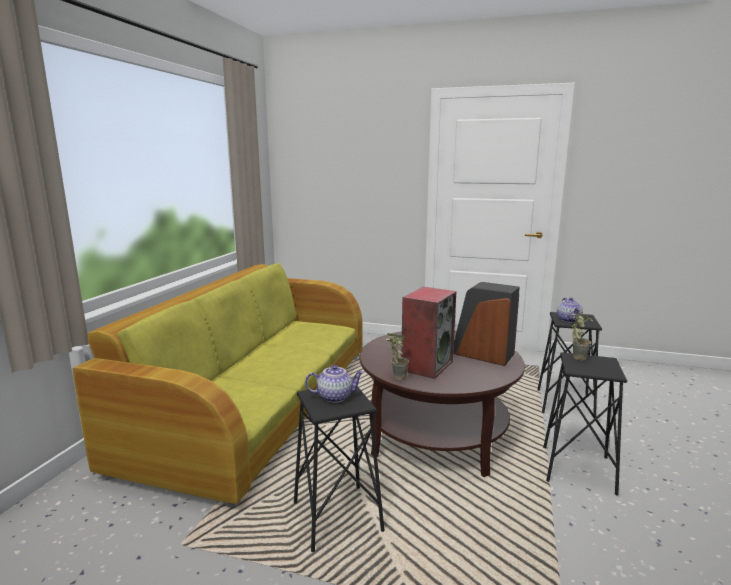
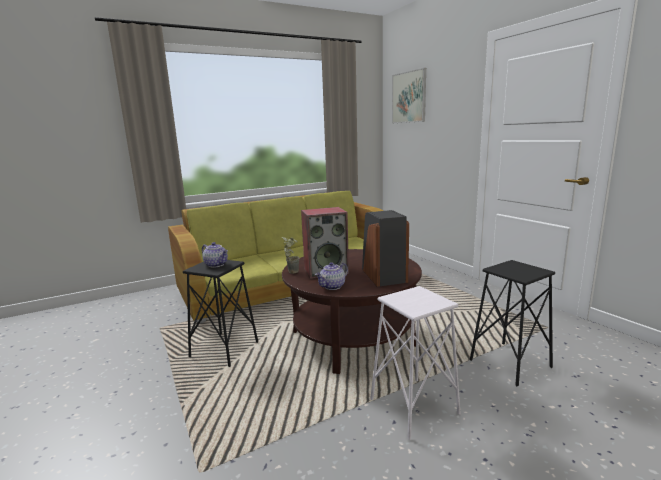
camera: 45 degrees right, 0 degrees up
black stool [543,352,627,496] -> white stool [370,286,461,440]
teapot [557,297,583,323] -> teapot moved to [315,262,348,290]
potted plant [571,312,593,360] -> none
none -> picture [392,68,426,123]

